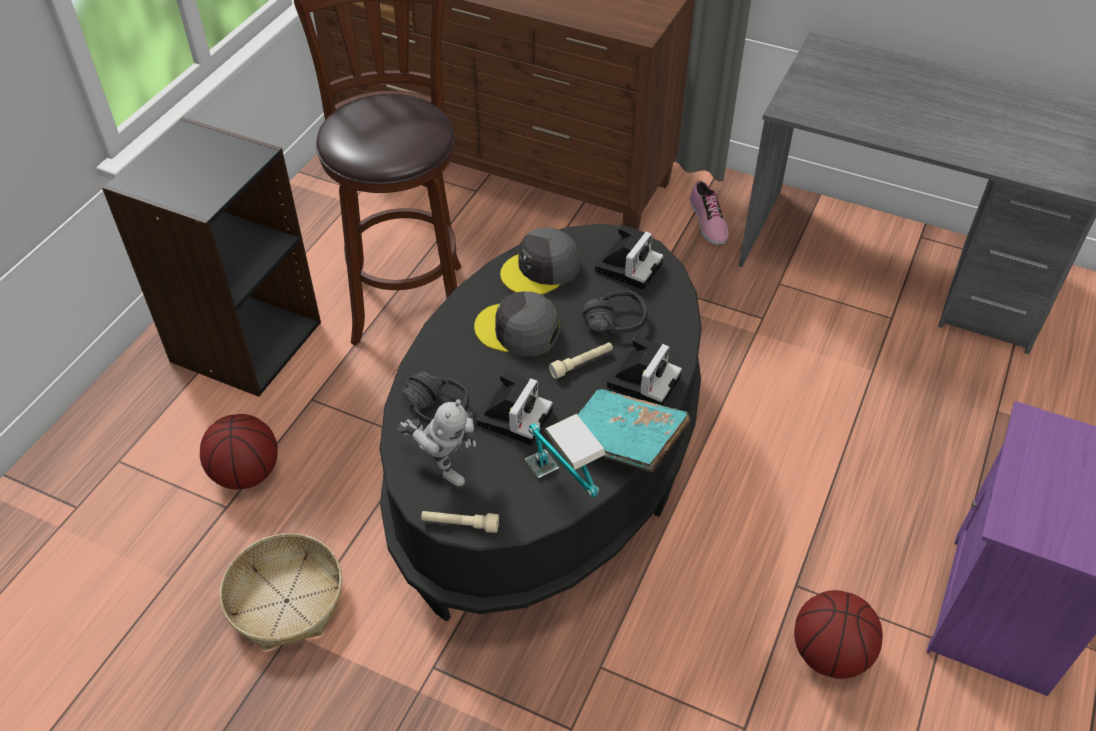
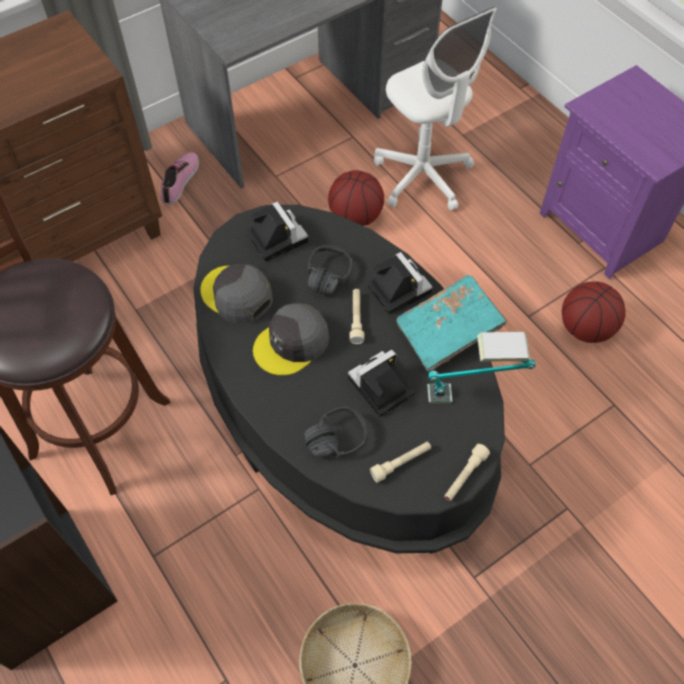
camera: 60 degrees left, 10 degrees up
basketball [200,414,278,490] -> basketball moved to [328,170,384,226]
toy robot [398,399,476,489] -> beige flashlight [370,442,431,483]
camera [476,371,553,445] -> camera turned 90 degrees counterclockwise [348,350,415,417]
grey cap [500,228,580,295] -> grey cap turned 135 degrees clockwise [200,263,273,324]
shoe [690,181,729,245] -> shoe turned 90 degrees counterclockwise [161,152,199,205]
none -> white office chair [374,7,497,211]

